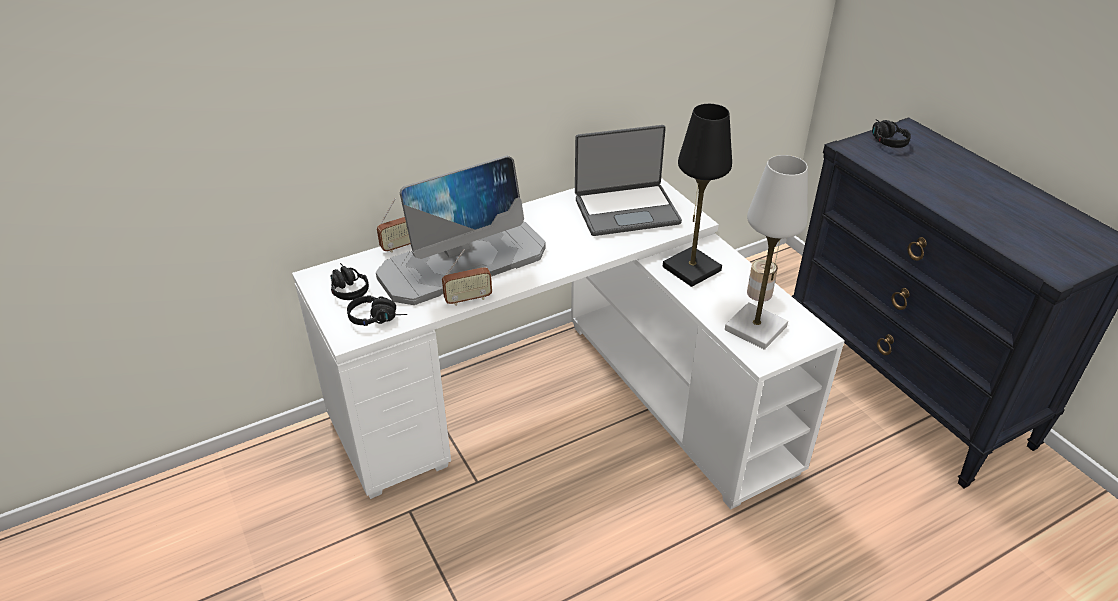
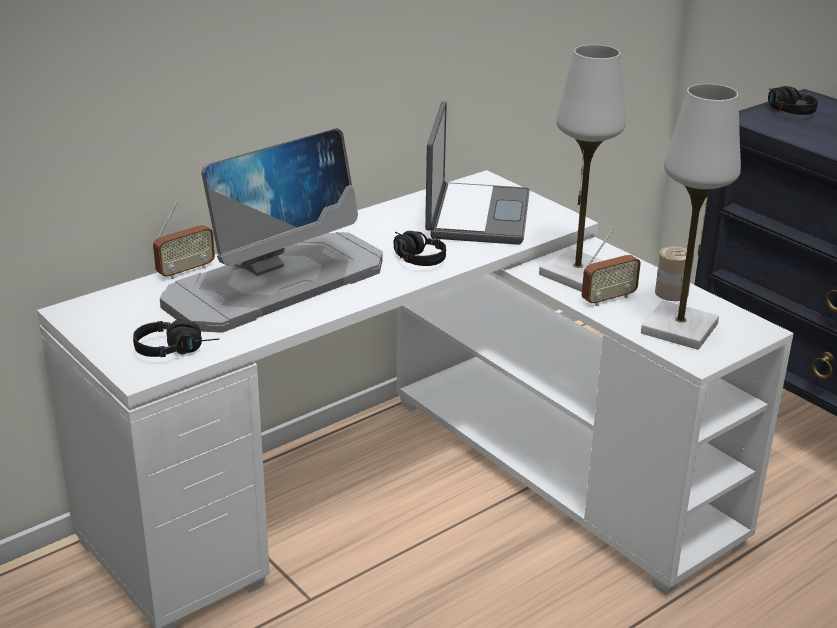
camera: 10 degrees left, 10 degrees down
black headphones [330,263,369,300] -> black headphones moved to [393,231,446,266]
radio [442,250,492,306] -> radio moved to [582,230,641,306]
laptop [575,125,682,236] -> laptop turned 60 degrees counterclockwise [425,101,530,245]
black table lamp [663,104,732,287] -> white table lamp [539,45,626,292]

